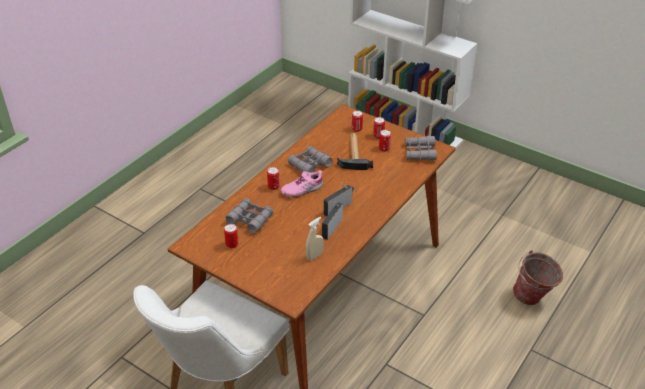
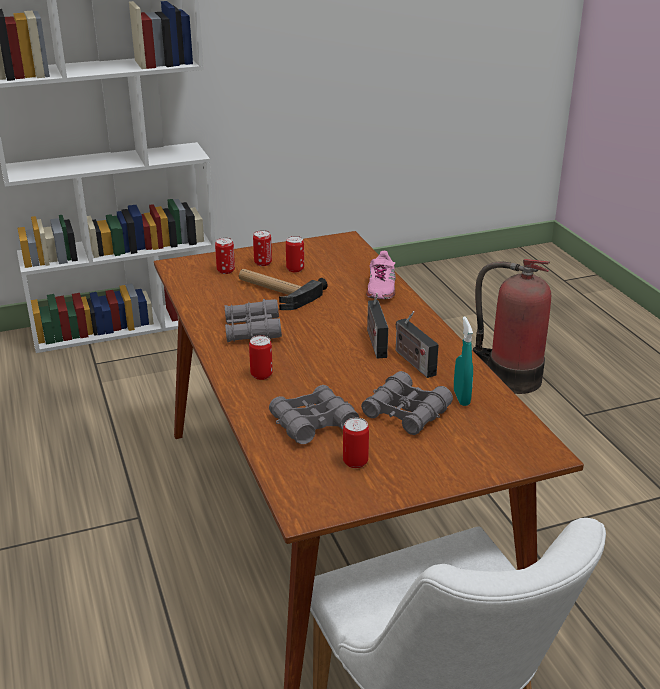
camera: 55 degrees left, 10 degrees down
pink shoe [281,170,323,198] -> pink shoe moved to [366,251,396,299]
beige spray bottle [306,217,324,261] -> turquoise spray bottle [454,317,473,406]
grey binoculars [405,136,437,161] -> grey binoculars moved to [361,371,453,435]
bucket [513,250,563,305] -> fire extinguisher [473,259,551,394]

